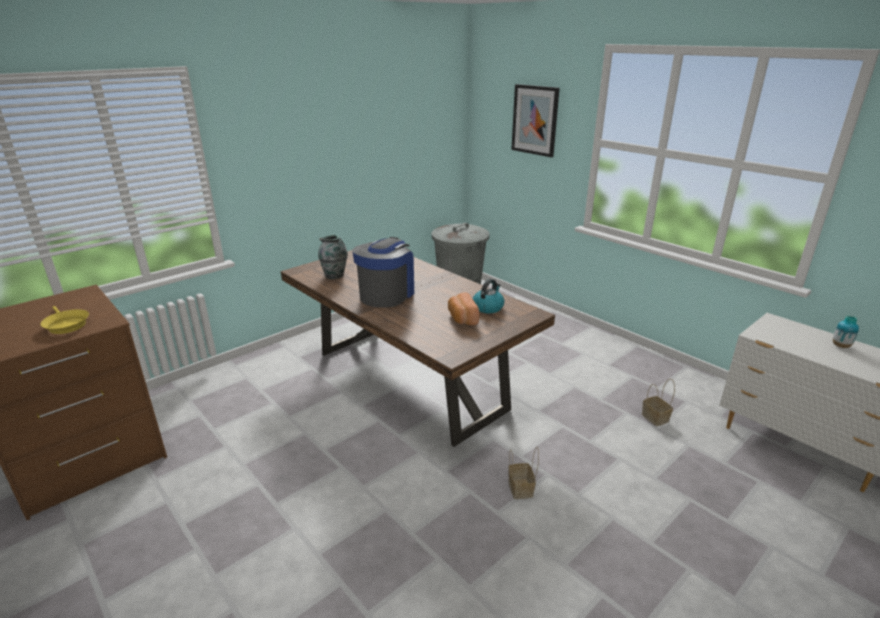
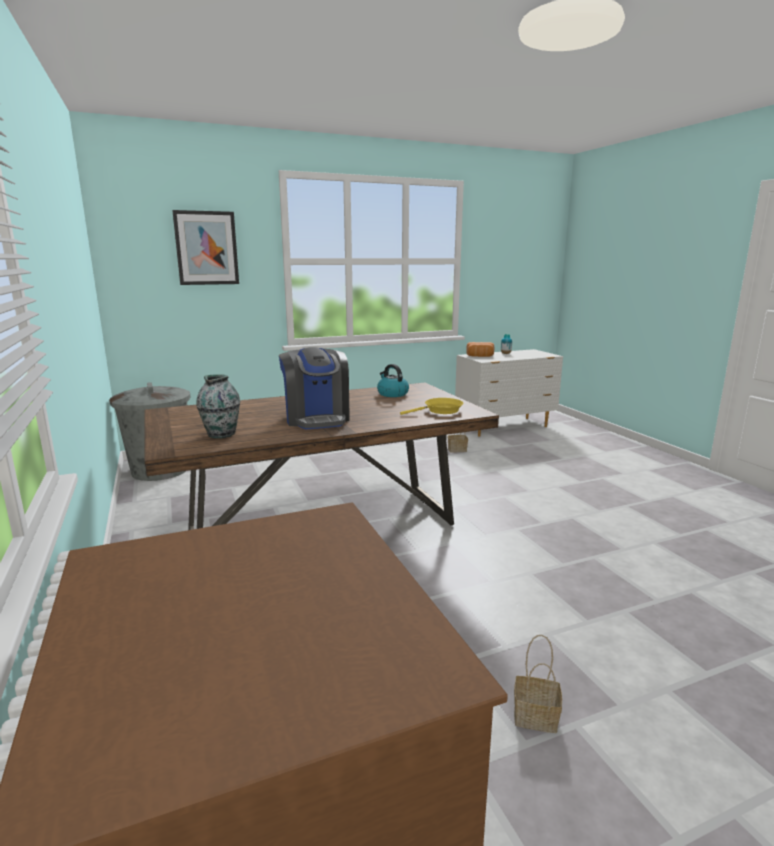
camera: 70 degrees left, 10 degrees down
yellow frying pan [40,306,89,334] -> yellow frying pan moved to [400,398,463,415]
coffee machine [352,237,414,308] -> coffee machine turned 150 degrees counterclockwise [279,347,350,429]
bread [448,292,479,325] -> bread moved to [466,342,494,357]
basket [508,447,539,499] -> basket moved to [514,635,562,733]

